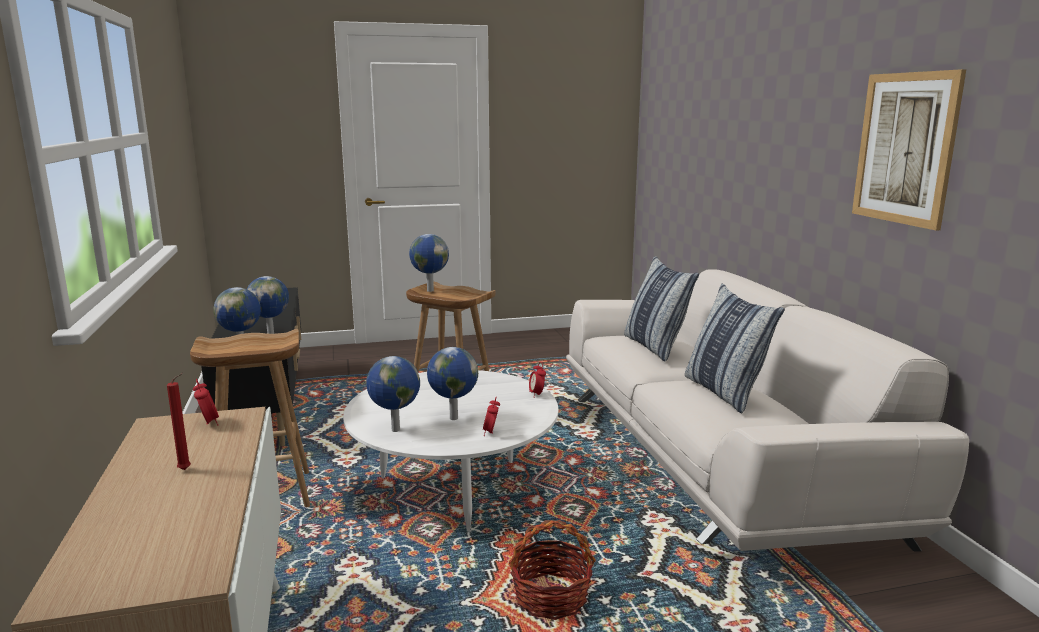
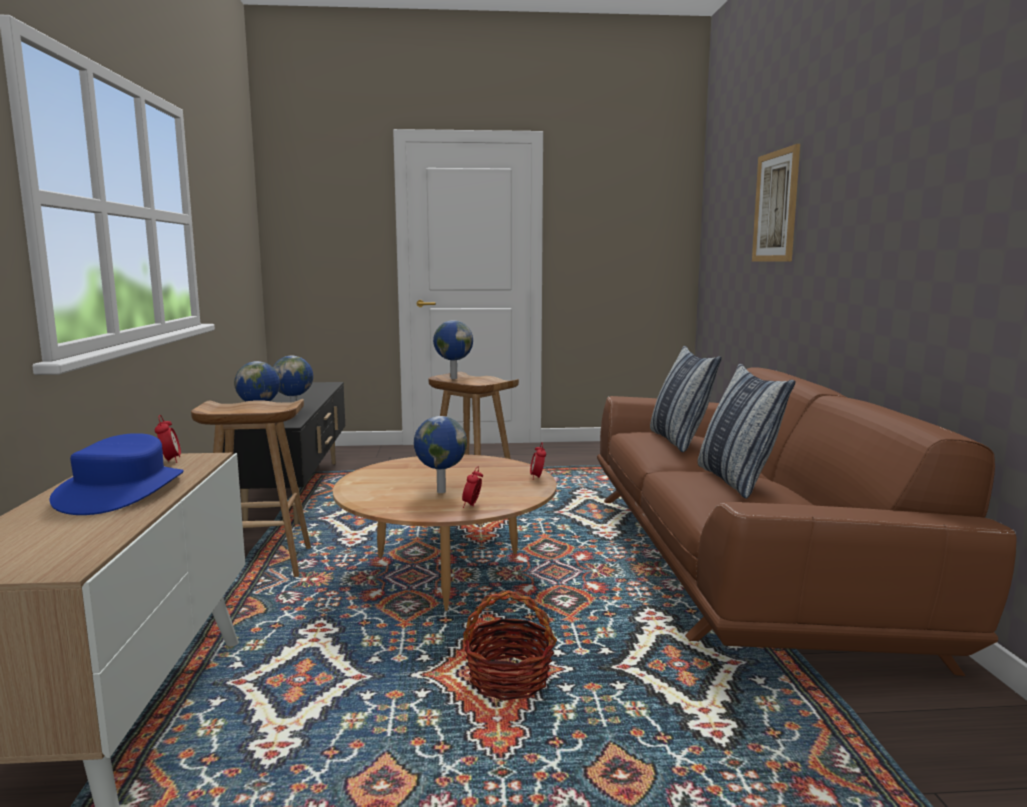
camera: 10 degrees right, 5 degrees down
red candle [167,373,191,470] -> blue hat [50,433,184,515]
white coffee table [343,370,558,531] -> brown coffee table [333,455,556,611]
globe [366,356,420,432] -> none
white sofa [566,269,969,552] -> brown sofa [597,368,1017,676]
picture [852,69,966,231] -> picture moved to [752,144,800,262]

